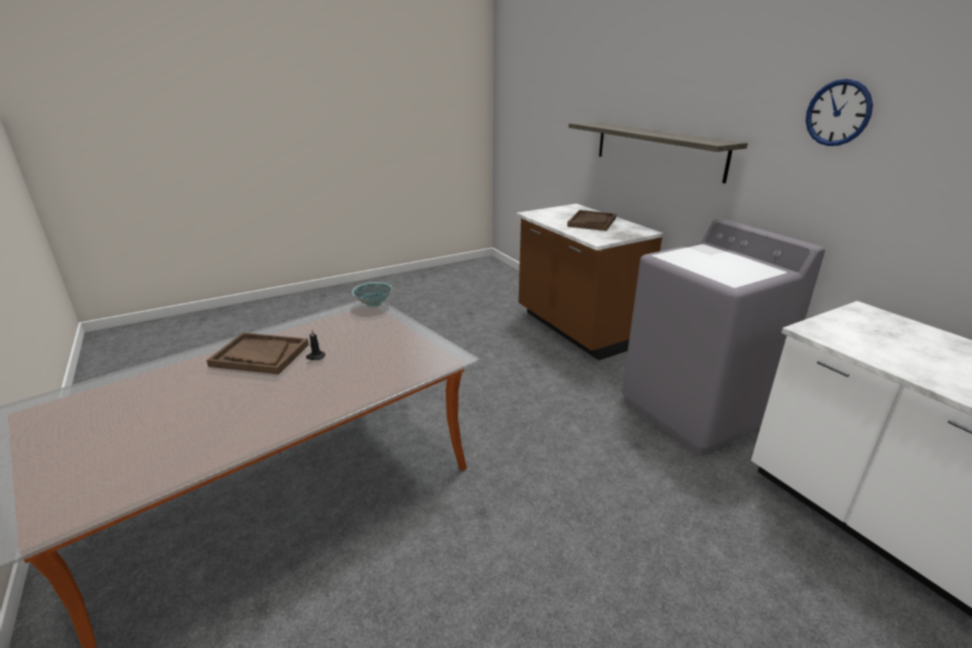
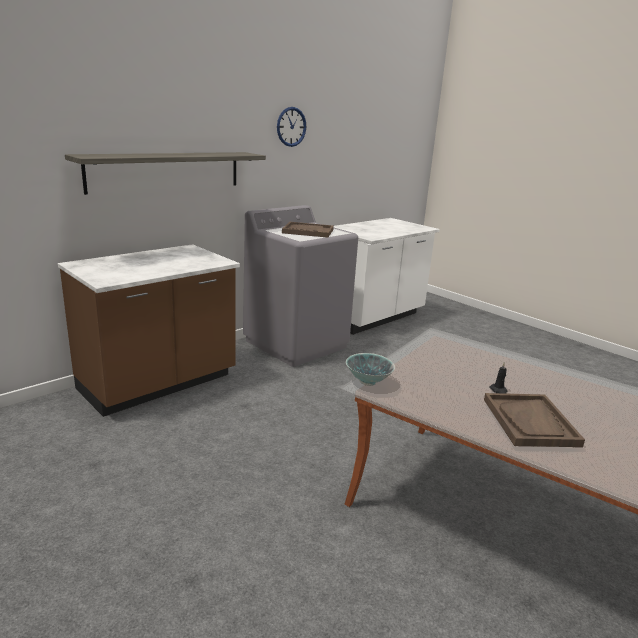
camera: 105 degrees left, 5 degrees down
brown tray [567,210,616,231] -> brown tray moved to [282,222,334,238]

